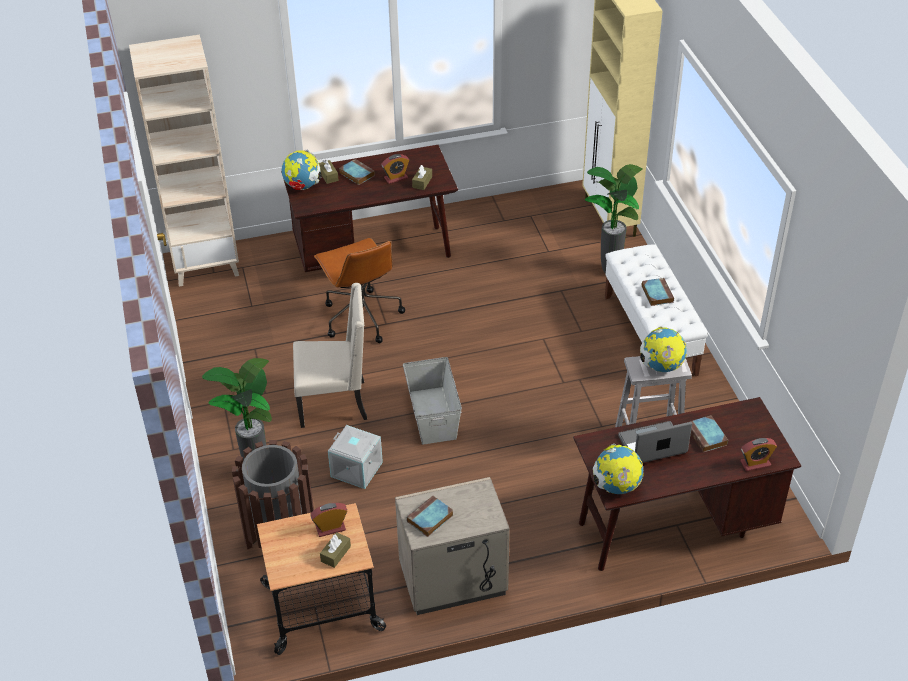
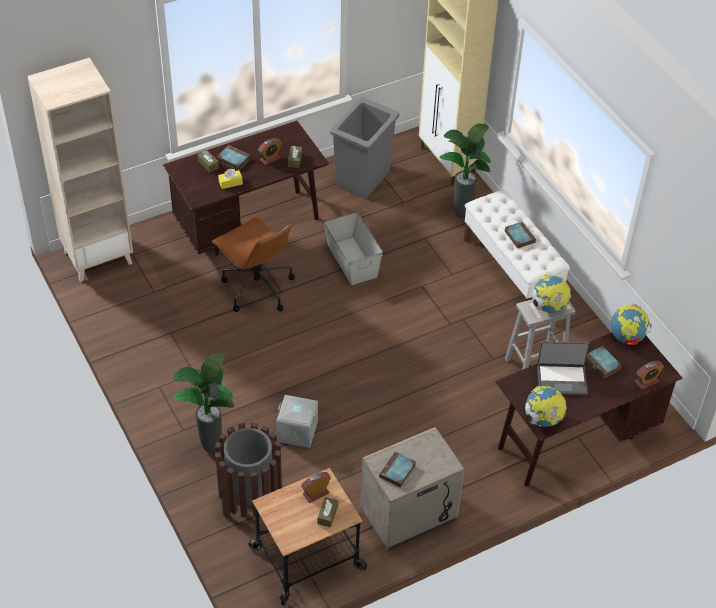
camera: 15 degrees left, 5 degrees up
globe [282,149,322,190] -> globe moved to [611,304,651,345]
beige chair [293,283,367,428] -> none
grey storage box [403,357,462,445] -> grey storage box moved to [324,212,383,285]
laptop [618,421,692,463] -> laptop turned 150 degrees counterclockwise [537,341,590,395]
none -> yellow tissue box [218,169,243,189]
none -> grey trash can [330,97,399,199]

